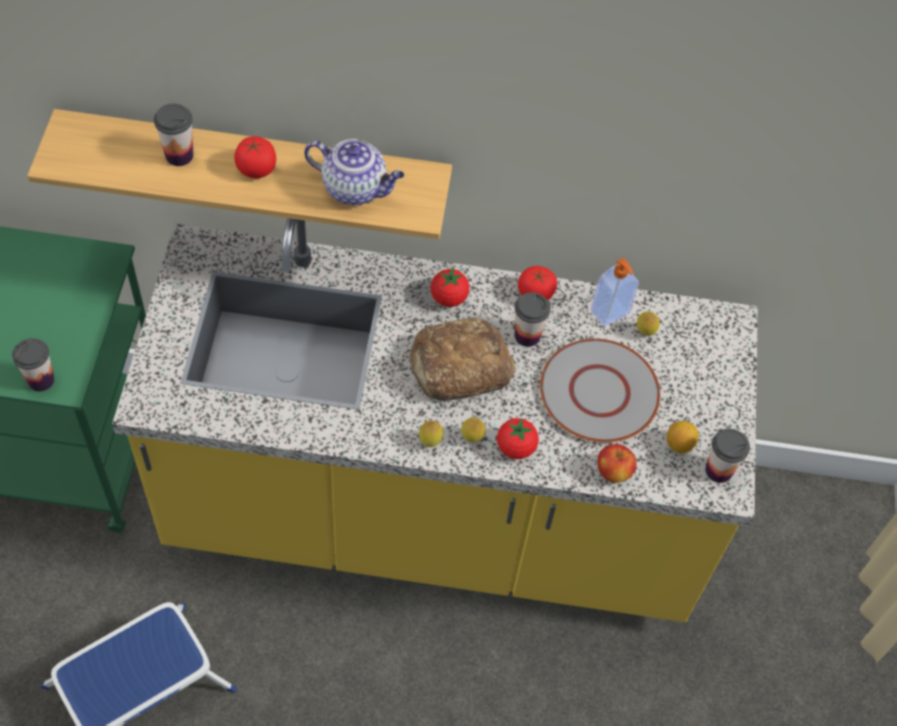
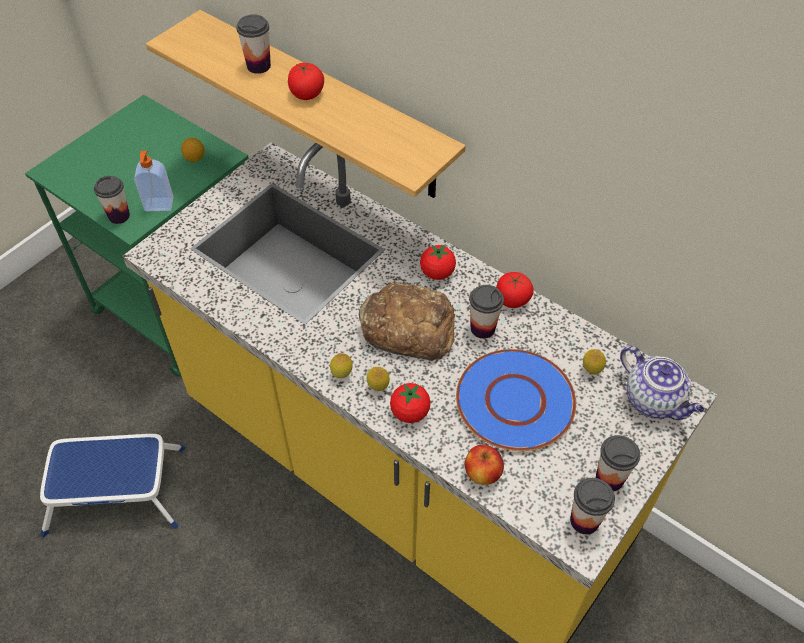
camera: 35 degrees right, 5 degrees down
teapot [304,139,404,205] -> teapot moved to [620,346,704,420]
grey plate [540,339,660,443] -> blue plate [456,349,576,451]
soap dispenser [590,258,639,327] -> soap dispenser moved to [134,151,174,211]
lemon [666,421,699,453] -> lemon moved to [181,137,205,162]
none -> cup [596,435,640,491]

